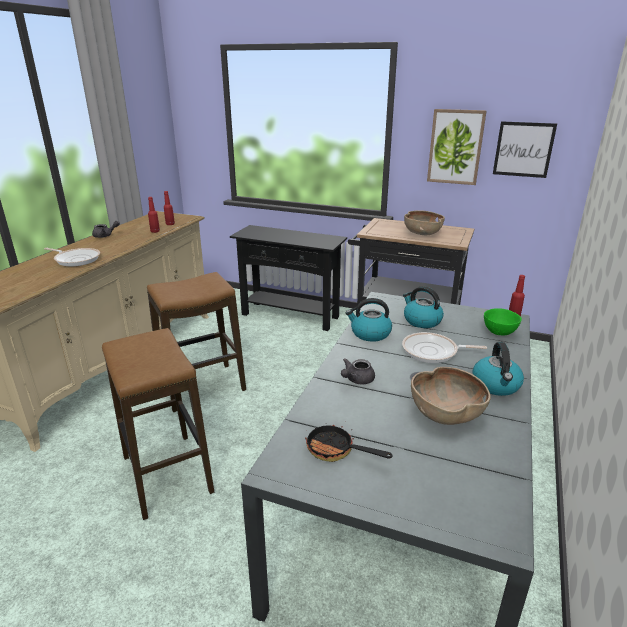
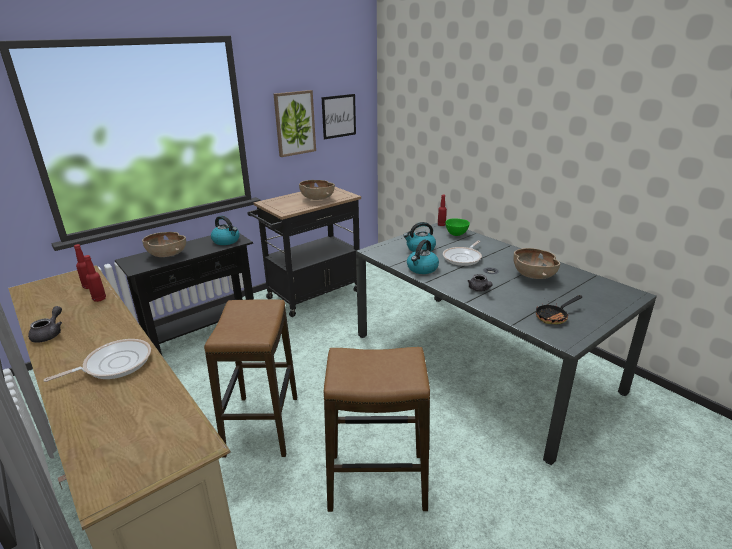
camera: 60 degrees left, 0 degrees up
kettle [472,342,524,396] -> kettle moved to [211,216,240,245]
none -> brown bowl [142,232,186,257]

